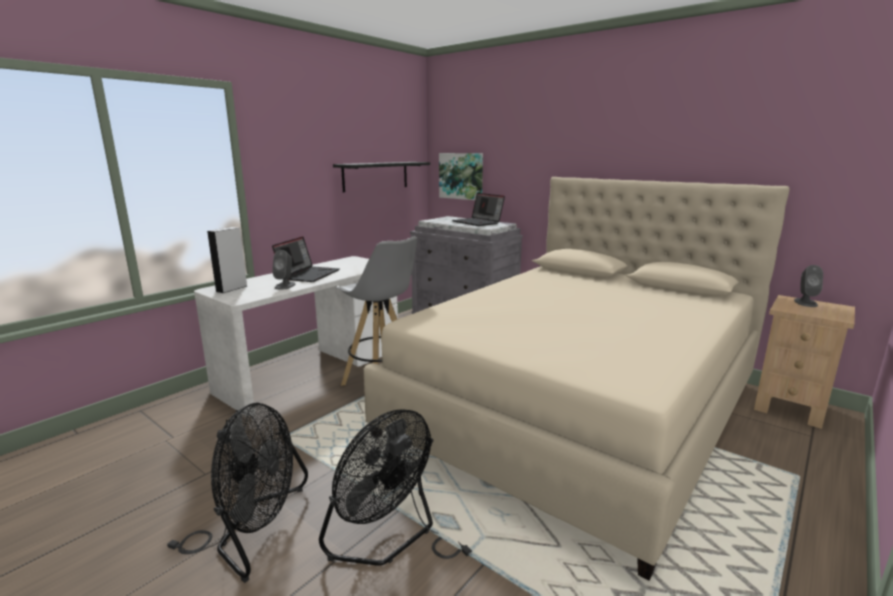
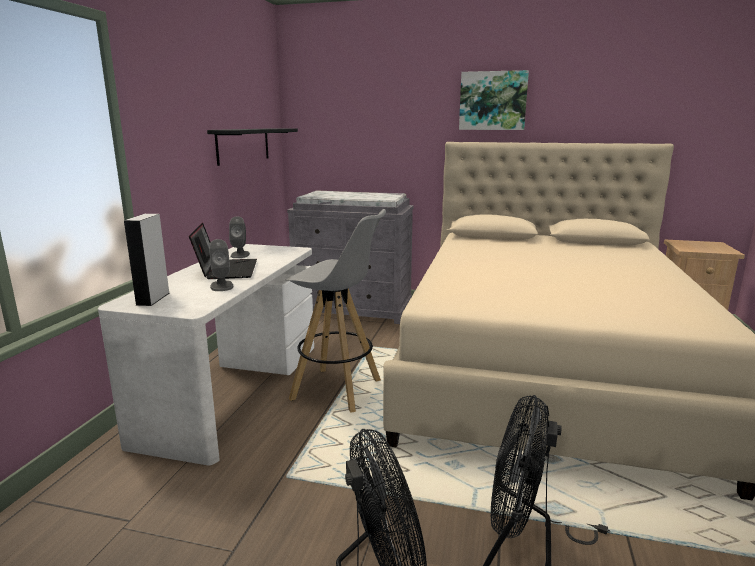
camera: 25 degrees left, 0 degrees up
picture [439,153,483,200] -> picture moved to [459,70,529,130]
laptop [452,193,505,226] -> none
grey speaker [794,265,823,307] -> grey speaker moved to [229,216,250,258]

